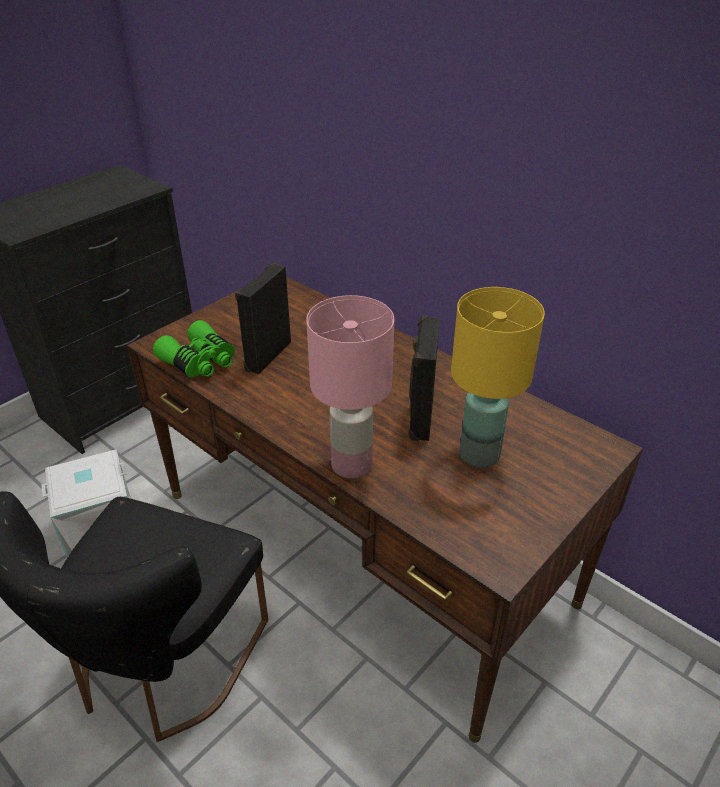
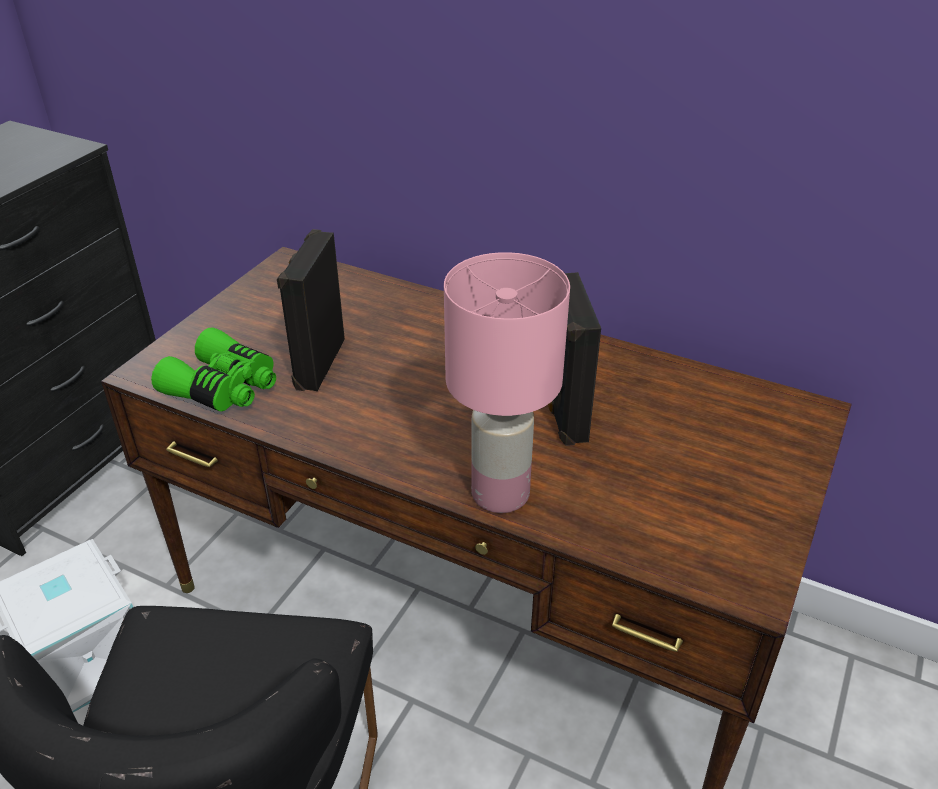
camera: 15 degrees left, 0 degrees up
yellow table lamp [451,287,545,468] -> none

